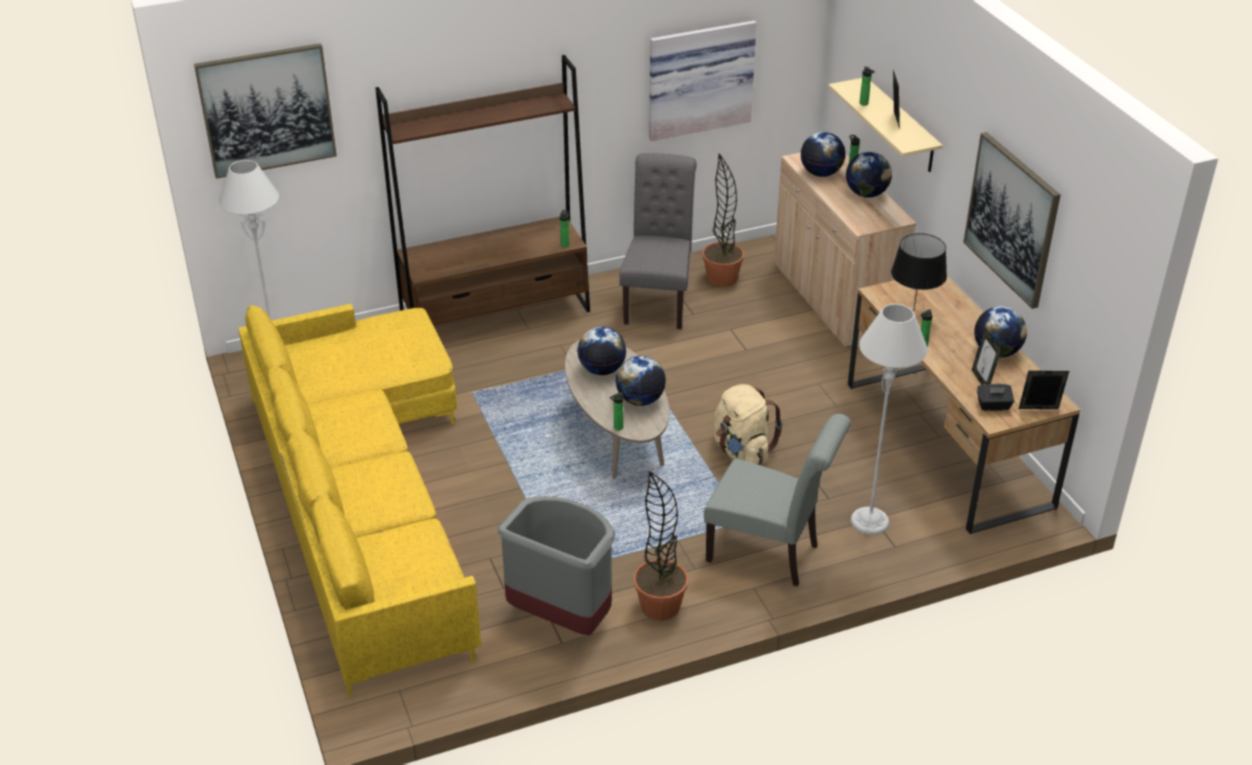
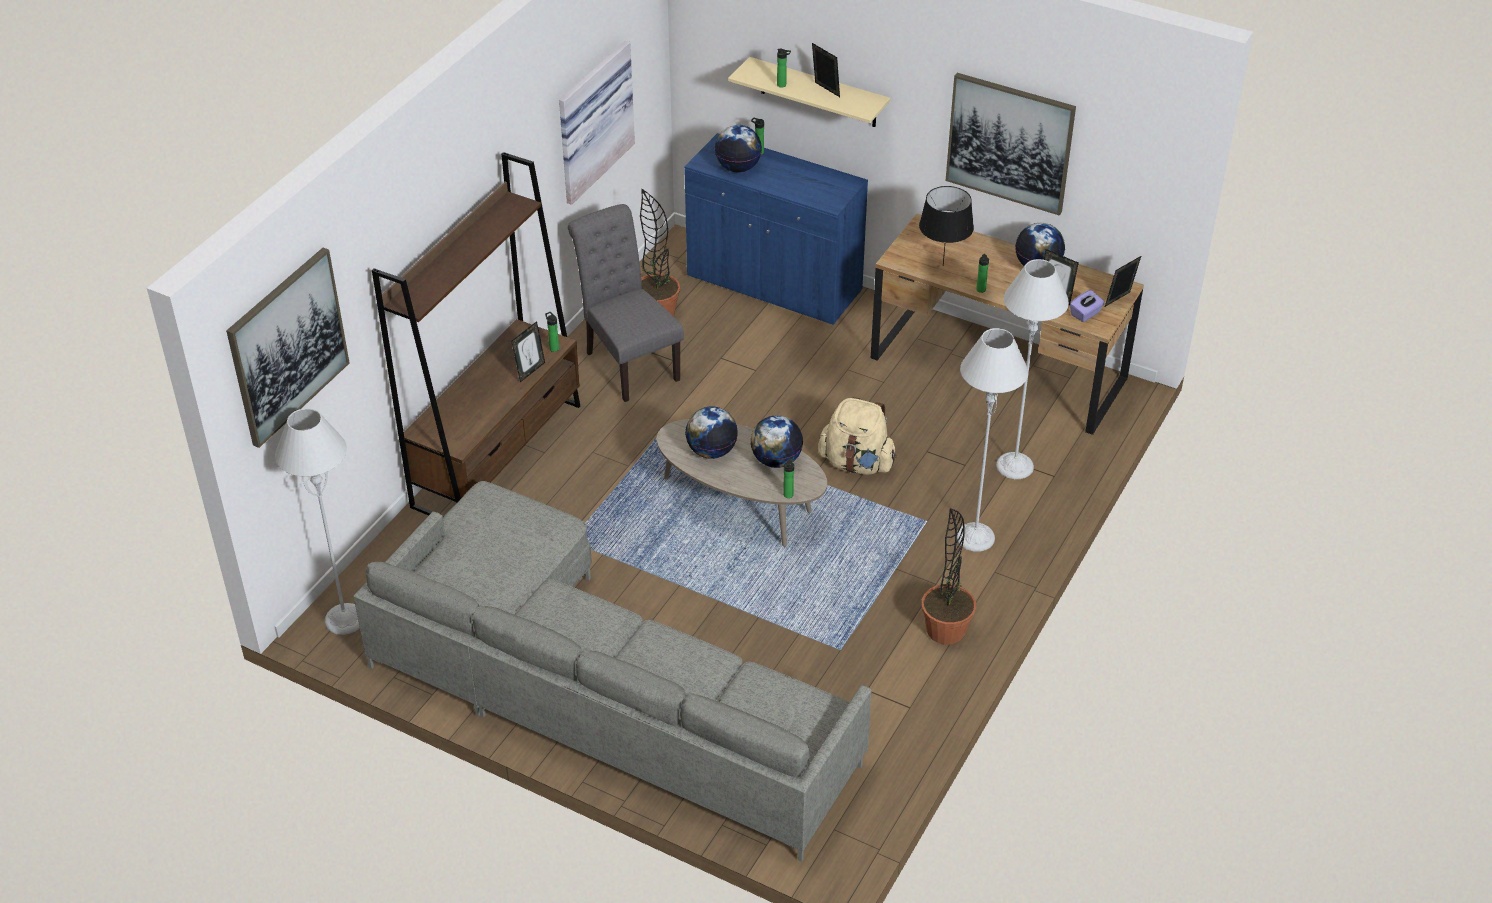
camera: 40 degrees left, 5 degrees up
yellow sofa [238,304,481,697] -> grey sofa [353,481,872,862]
grey trash can [497,496,615,635] -> none
grey chair [704,414,851,587] -> grey floor lamp [957,328,1028,551]
beige cabinet [774,153,916,348] -> blue cabinet [684,133,868,325]
globe [846,152,892,198] -> none
black tissue box [977,384,1014,411] -> purple tissue box [1070,290,1105,322]
none -> picture frame [511,321,545,382]

